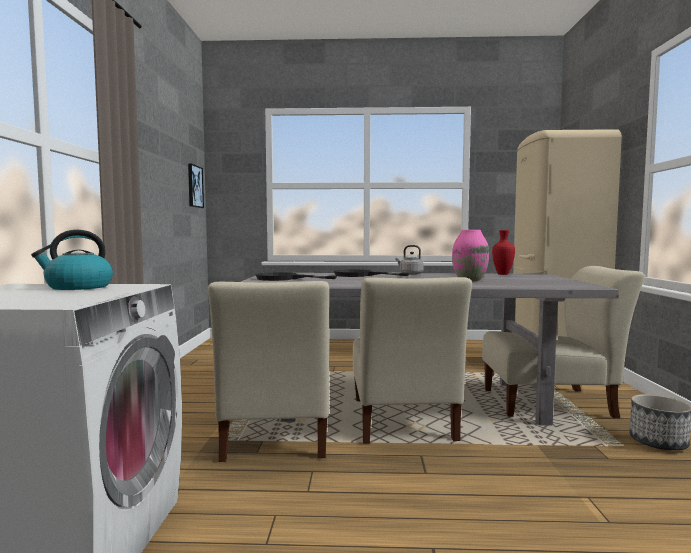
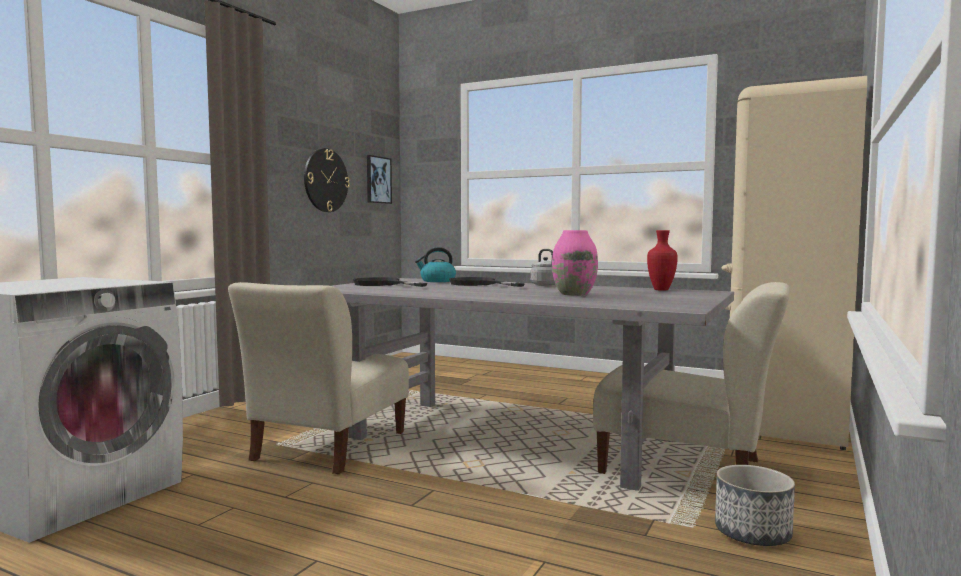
camera: 25 degrees right, 0 degrees up
kettle [31,230,113,290] -> kettle moved to [415,247,456,282]
beige chair [353,277,472,444] -> none
none -> wall clock [304,148,350,212]

